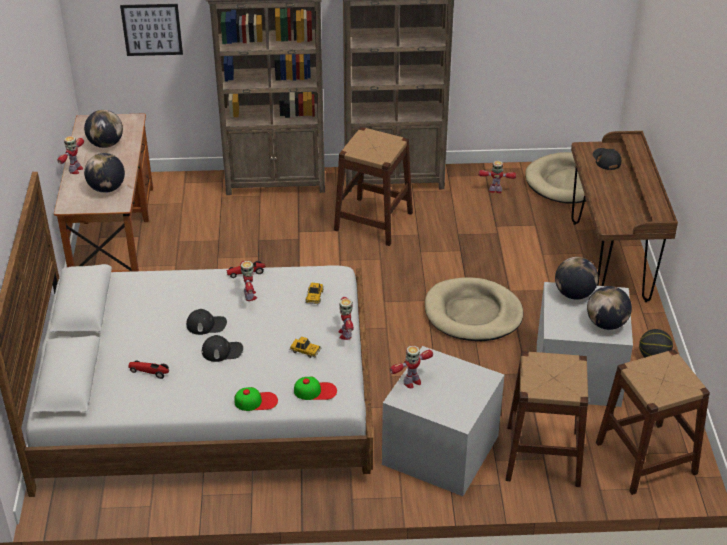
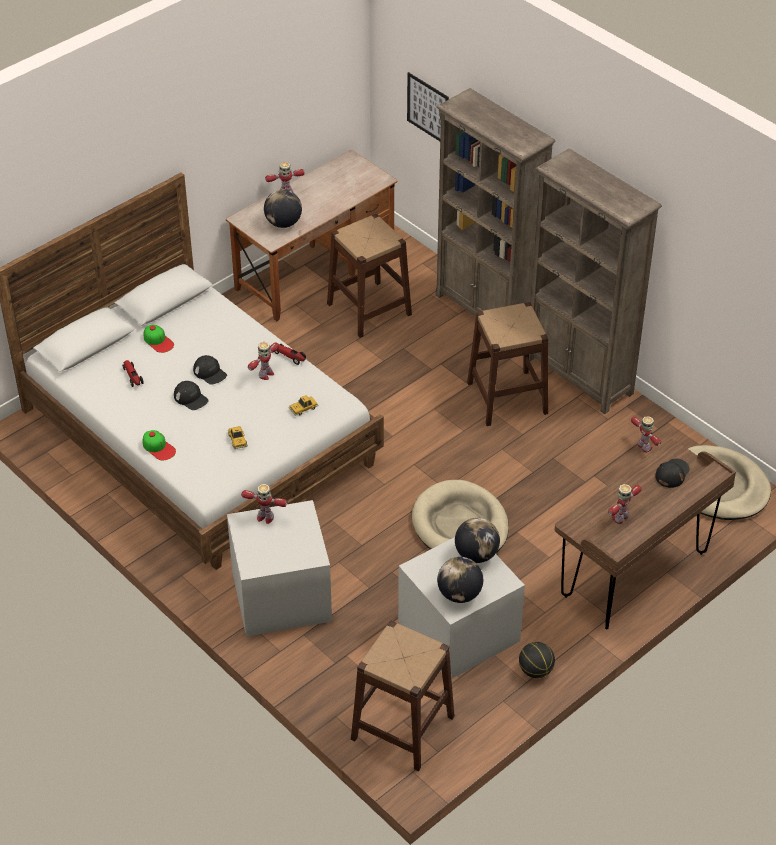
camera: 50 degrees right, 5 degrees up
globe [84,110,123,148] -> none
cap [294,377,337,400] -> cap moved to [144,325,174,353]
toy robot [338,297,354,340] -> toy robot moved to [608,484,641,524]
brown stool [506,351,588,487] -> brown stool moved to [327,214,412,338]

